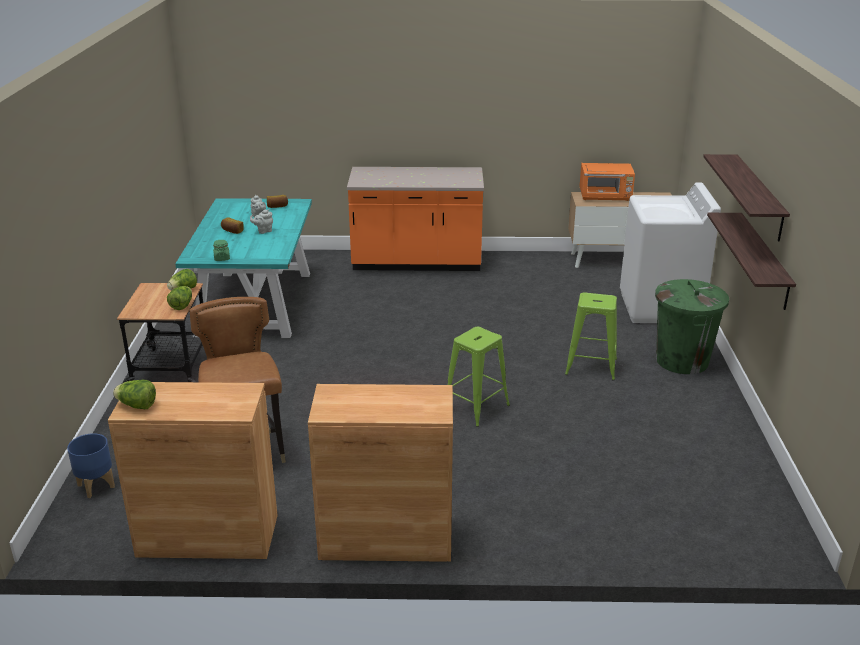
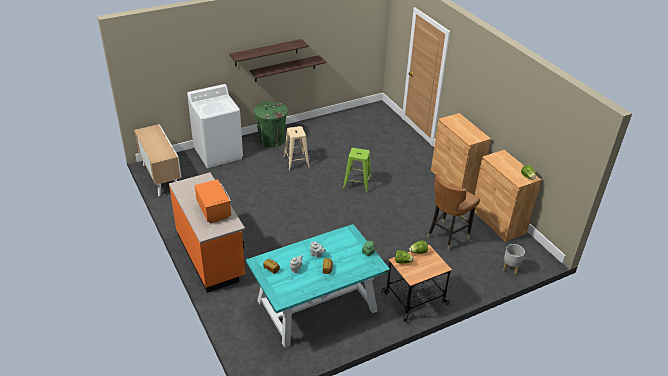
camera: 120 degrees left, 10 degrees up
blue planter [67,433,115,498] -> grey planter [503,244,525,274]
green stool [565,293,617,381] -> beige stool [284,126,310,171]
orange microwave [580,163,635,201] -> orange microwave moved to [195,179,232,223]

